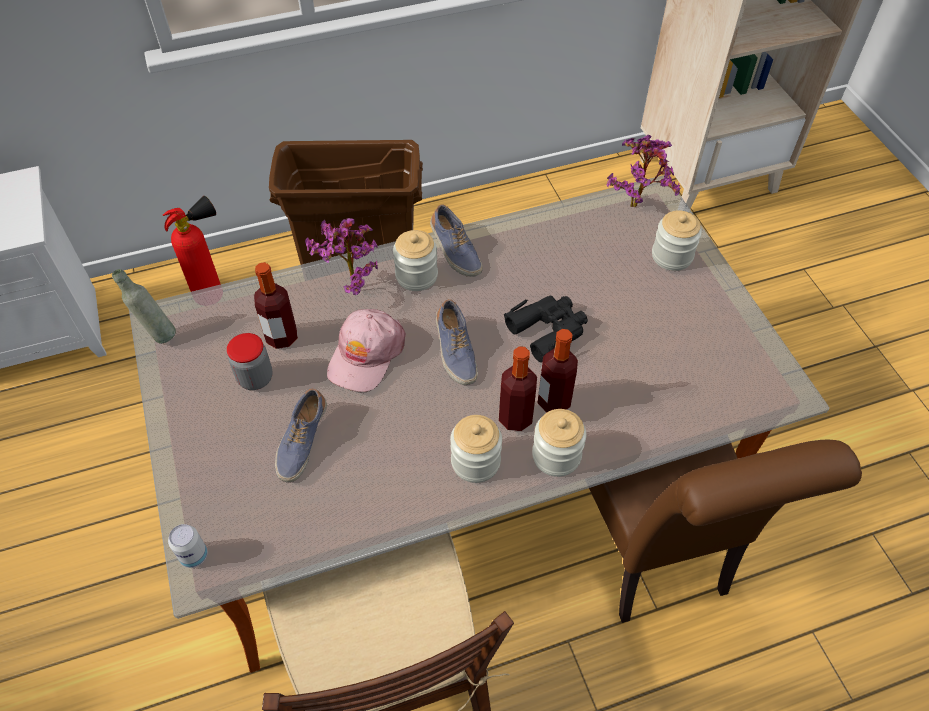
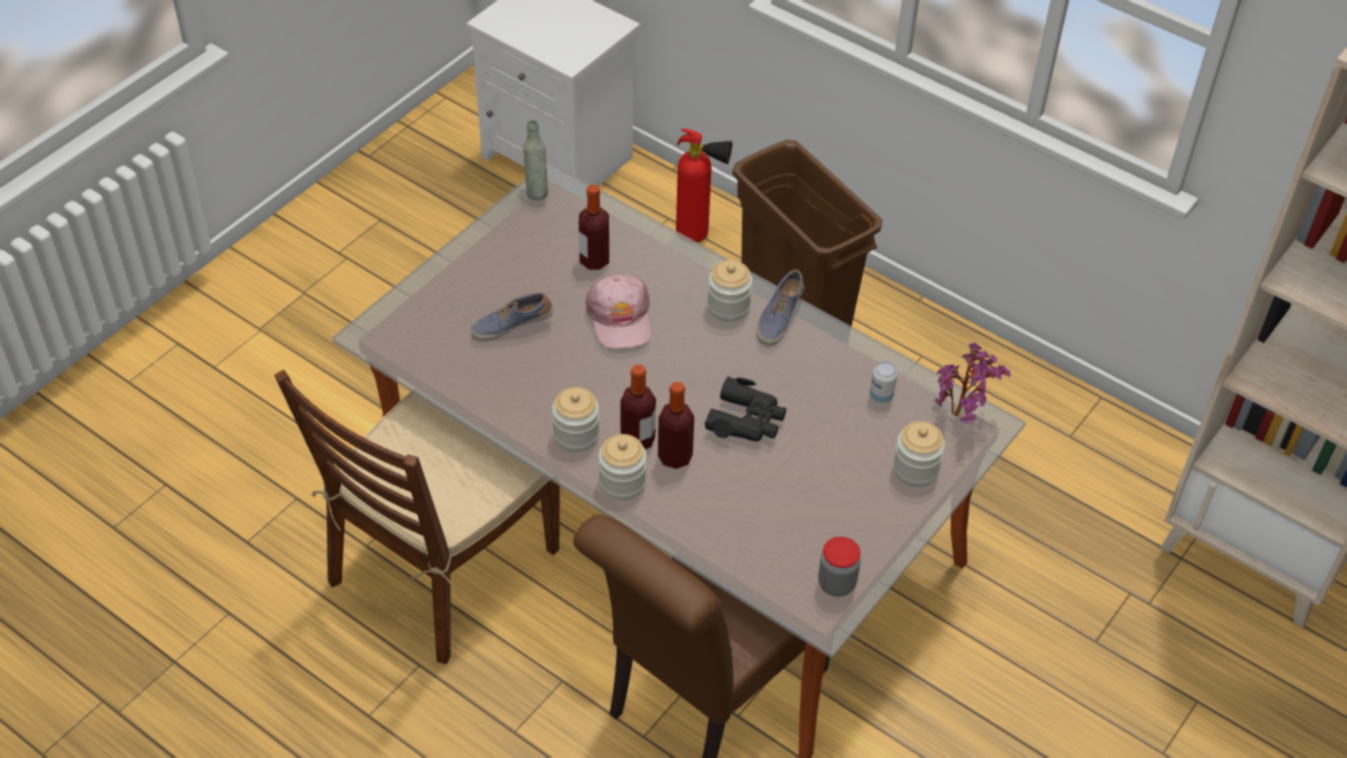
camera: 55 degrees right, 5 degrees down
can [168,524,208,568] -> can moved to [870,361,897,403]
jar [227,333,273,390] -> jar moved to [818,537,861,597]
potted plant [305,218,378,295] -> none
pink cap [327,309,406,392] -> pink cap turned 90 degrees counterclockwise [585,274,651,349]
shoe [436,299,478,385] -> none

